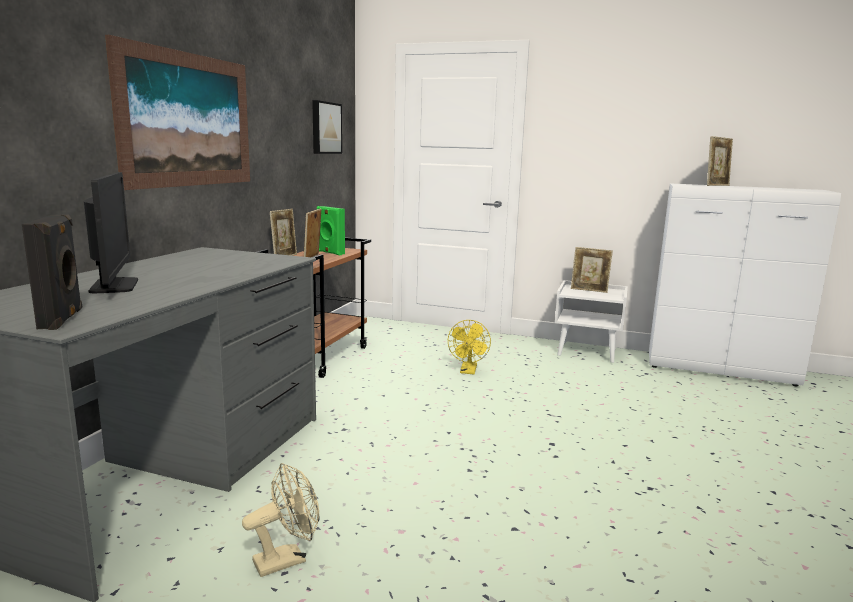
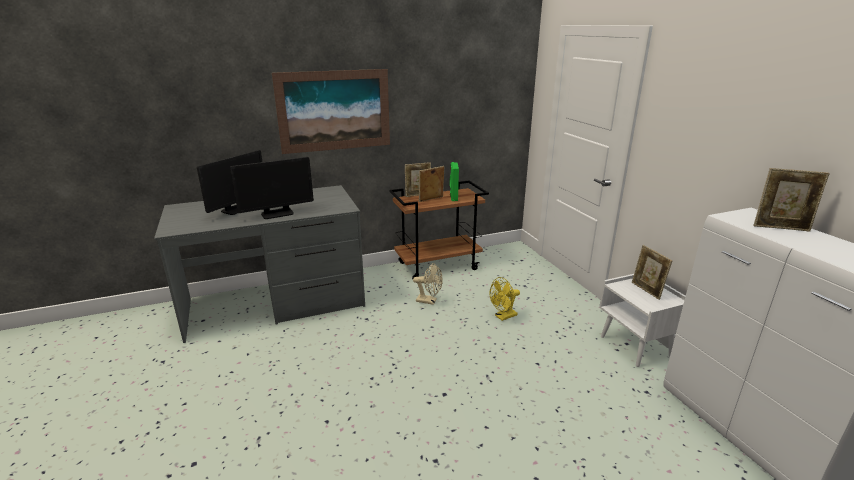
camera: 50 degrees right, 10 degrees up
black speaker [22,215,82,330] -> none
beige fan [242,463,319,577] -> beige fan moved to [413,263,443,305]
picture [312,100,342,154] -> none
none -> monitor [230,157,314,219]

